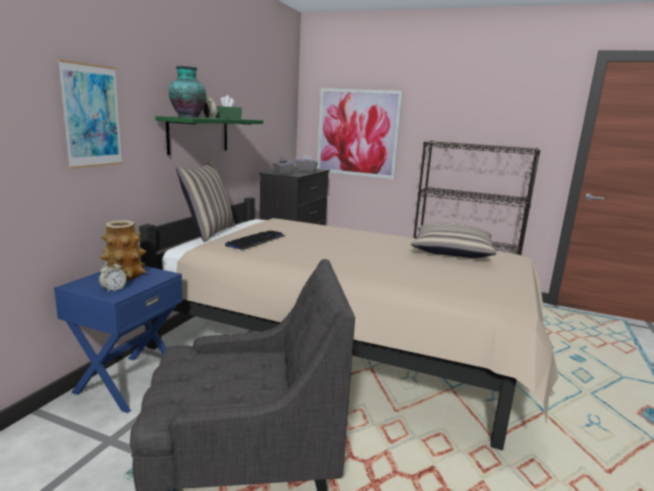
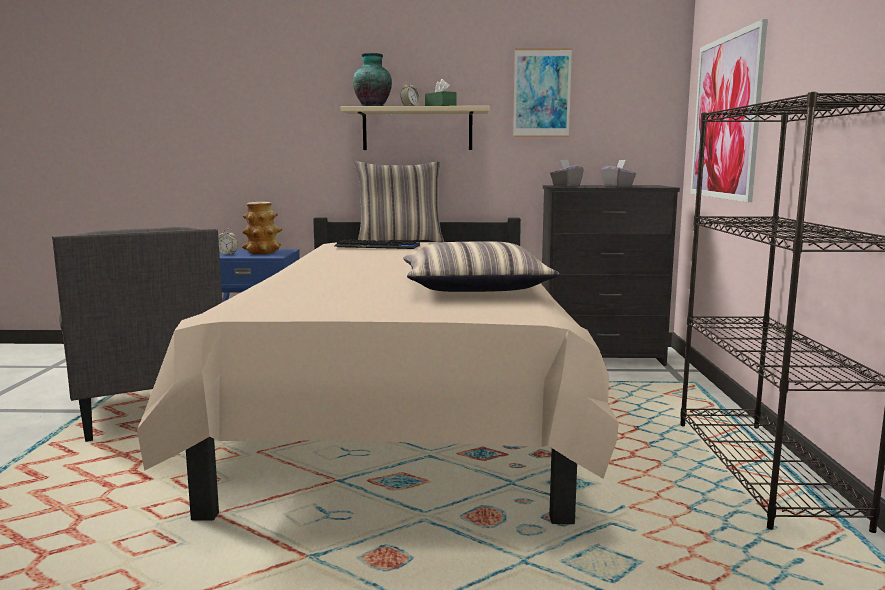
camera: 70 degrees right, 5 degrees down
picture [57,59,123,169] -> picture moved to [513,48,572,137]
green shelf [155,116,263,155] -> beige shelf [340,106,490,150]

